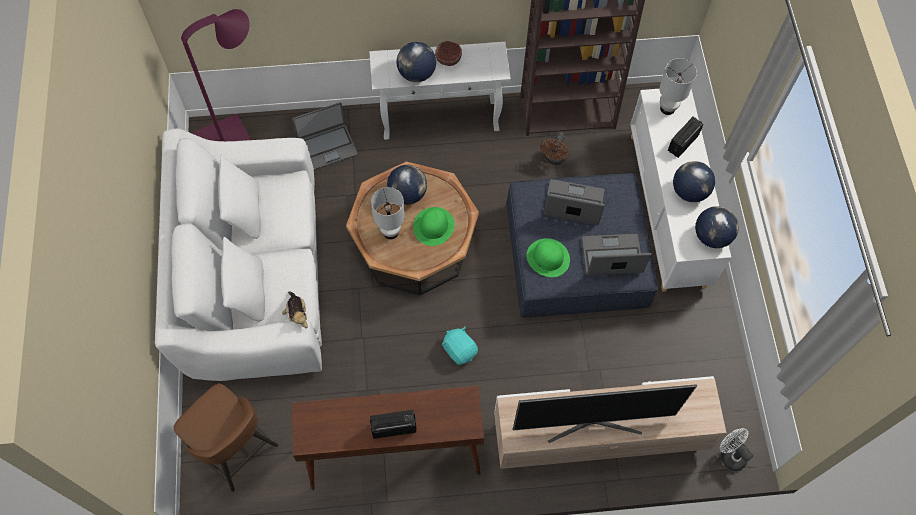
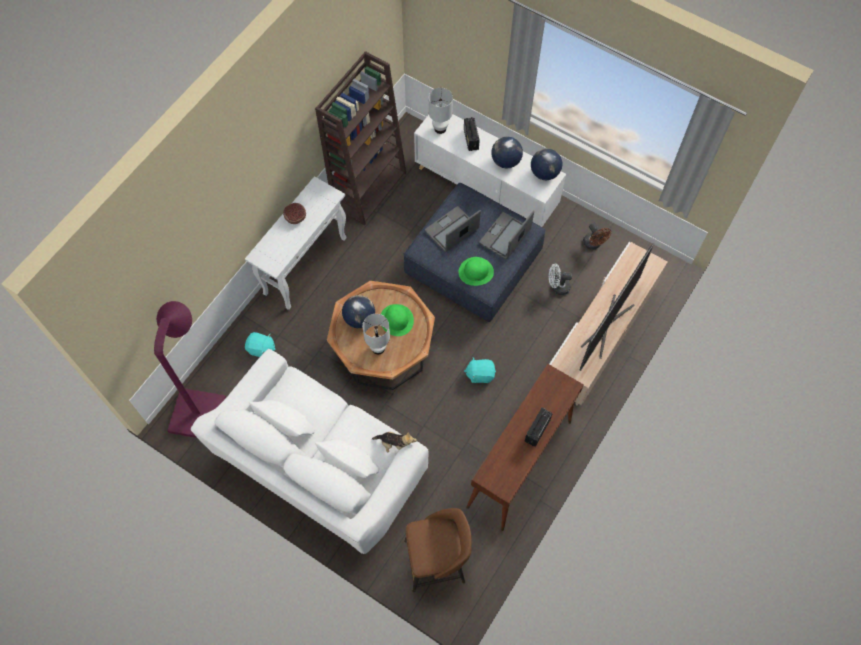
camera: 50 degrees left, 0 degrees up
laptop [292,102,358,170] -> turquoise plush toy [245,332,276,357]
globe [396,42,436,82] -> none
brown fan [540,132,568,165] -> brown fan moved to [583,223,611,250]
white fan [720,428,753,471] -> white fan moved to [549,264,572,295]

